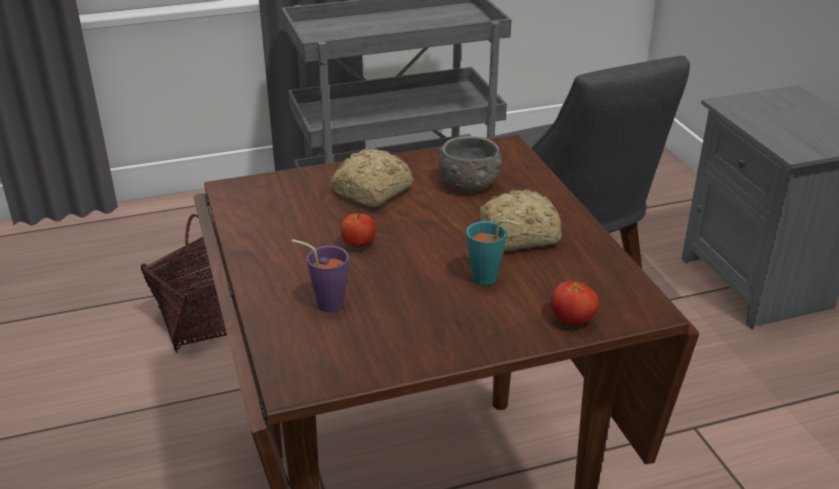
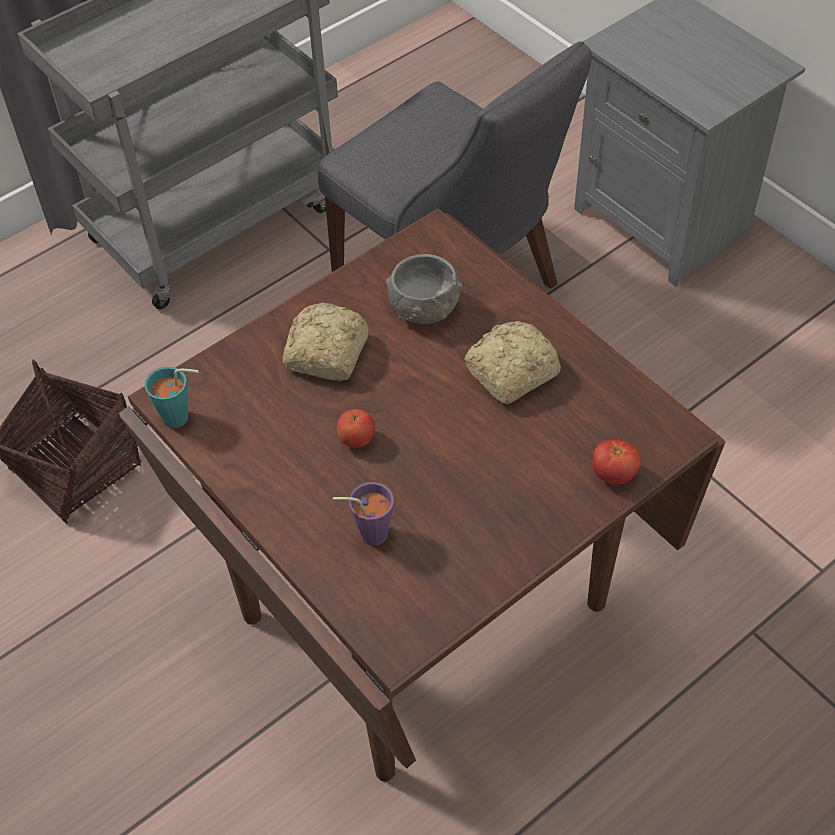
camera: 20 degrees left, 20 degrees up
turquoise cup [466,220,521,286] -> turquoise cup moved to [144,366,199,428]

